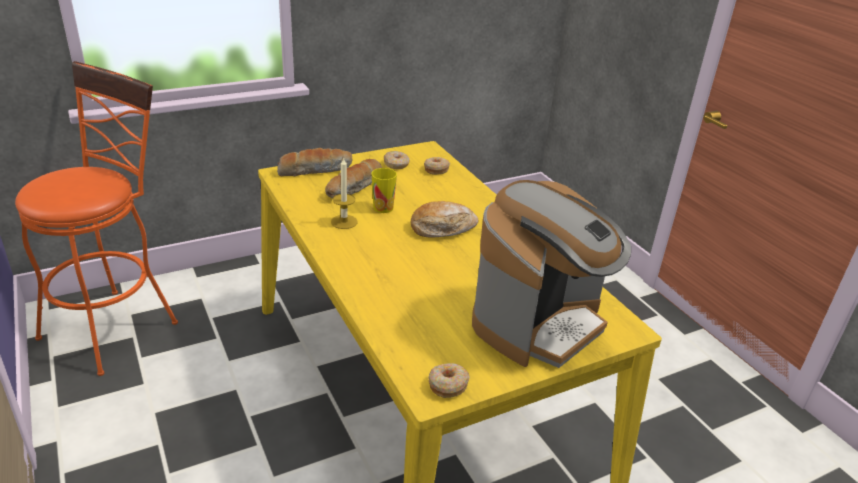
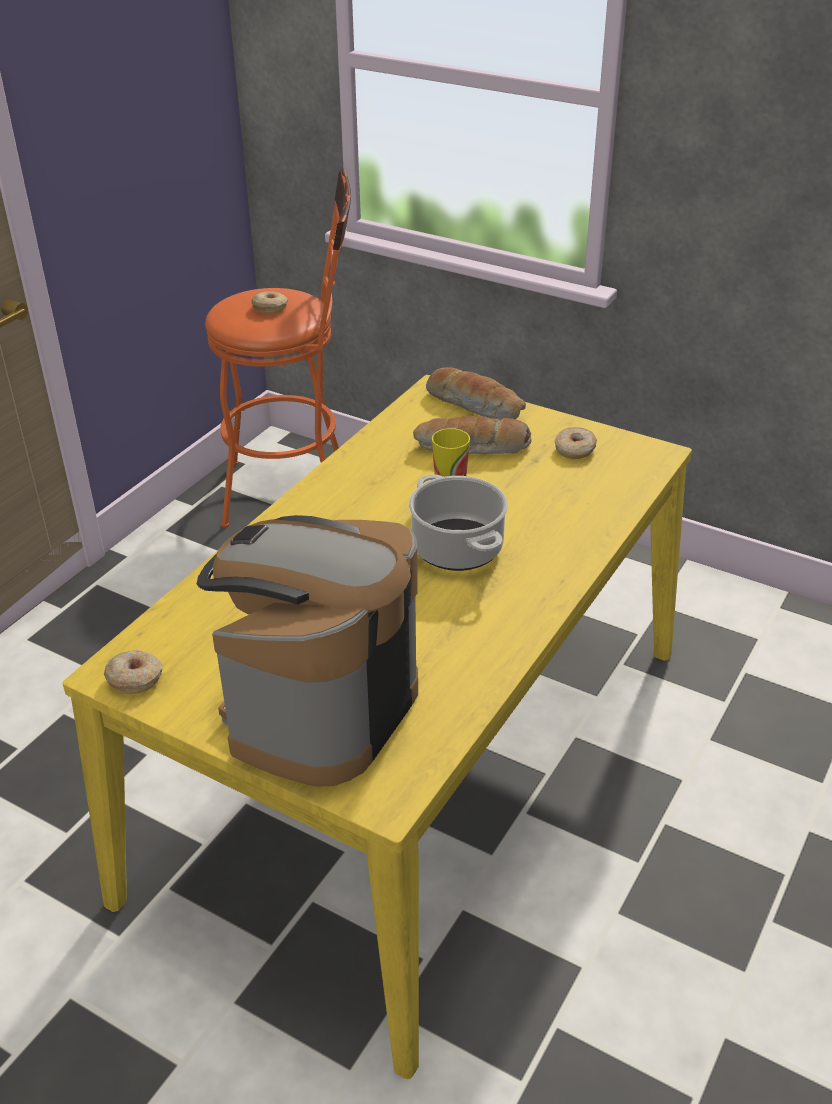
camera: 60 degrees right, 5 degrees up
candle [331,157,357,229] -> none
bread [410,201,478,238] -> cooking pot [409,474,508,571]
donut [424,157,450,175] -> donut moved to [251,291,288,314]
coffee machine [472,180,631,368] -> coffee machine turned 105 degrees clockwise [197,515,418,787]

